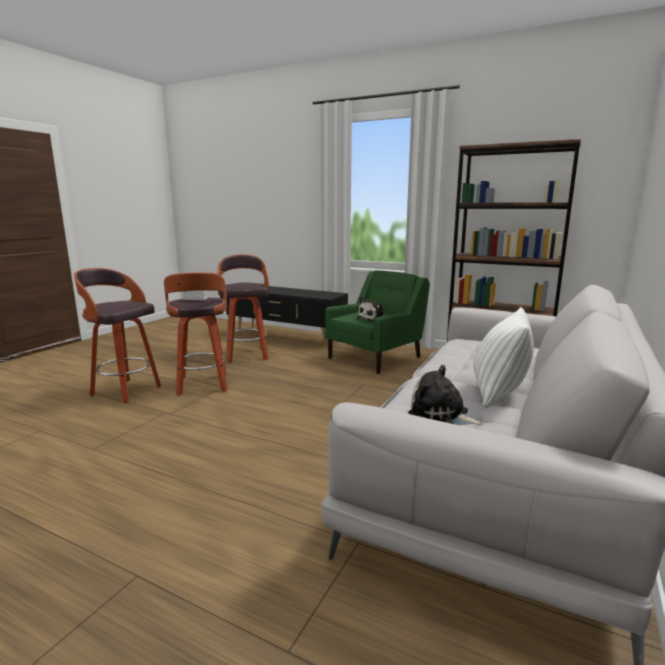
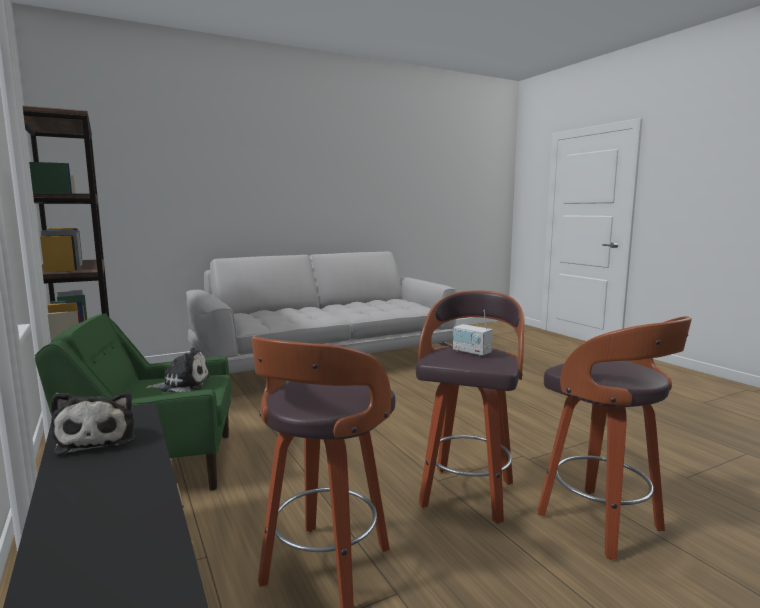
camera: 145 degrees left, 5 degrees down
plush toy [408,365,485,425] -> plush toy moved to [50,392,135,455]
white pillow [473,307,534,407] -> none

